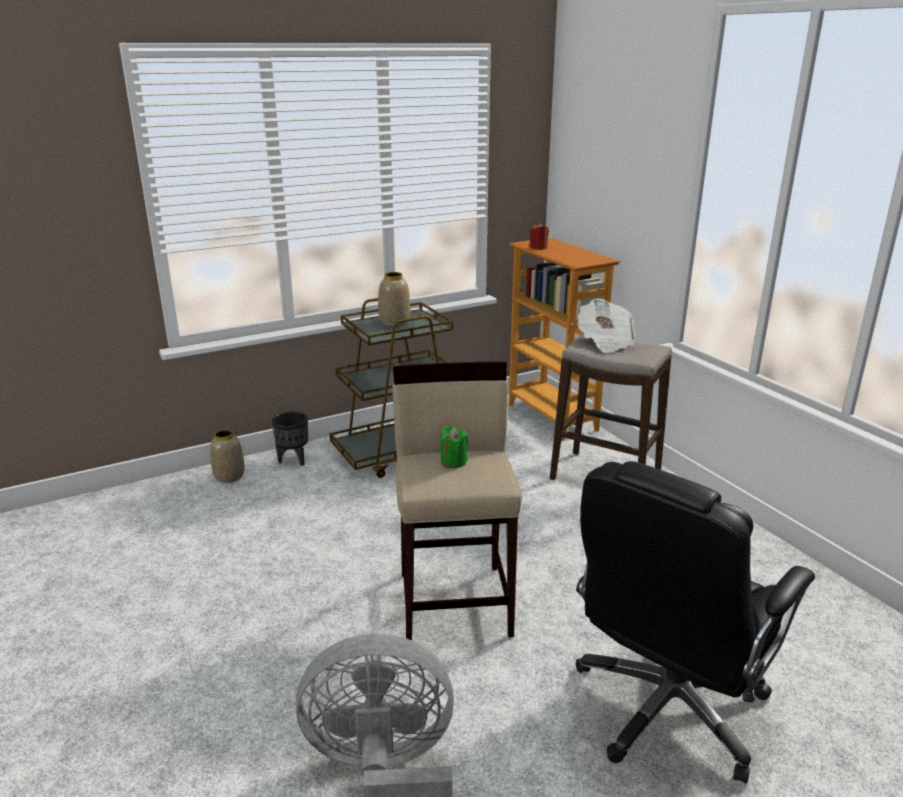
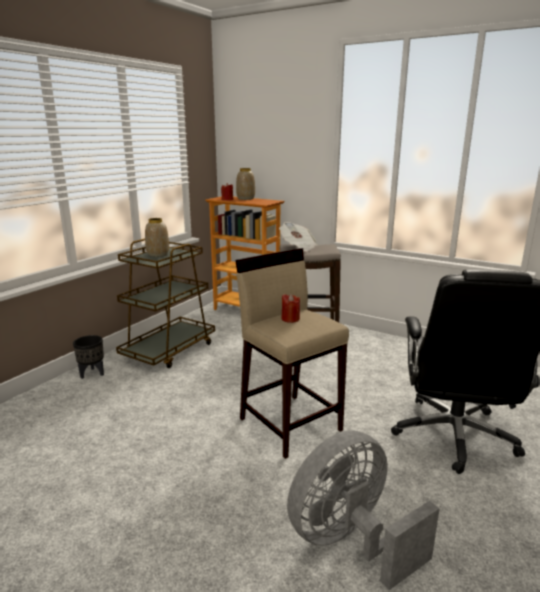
camera: 30 degrees left, 5 degrees down
vase [210,429,245,483] -> vase moved to [236,168,255,200]
green candle [440,425,468,468] -> red candle [281,294,300,323]

